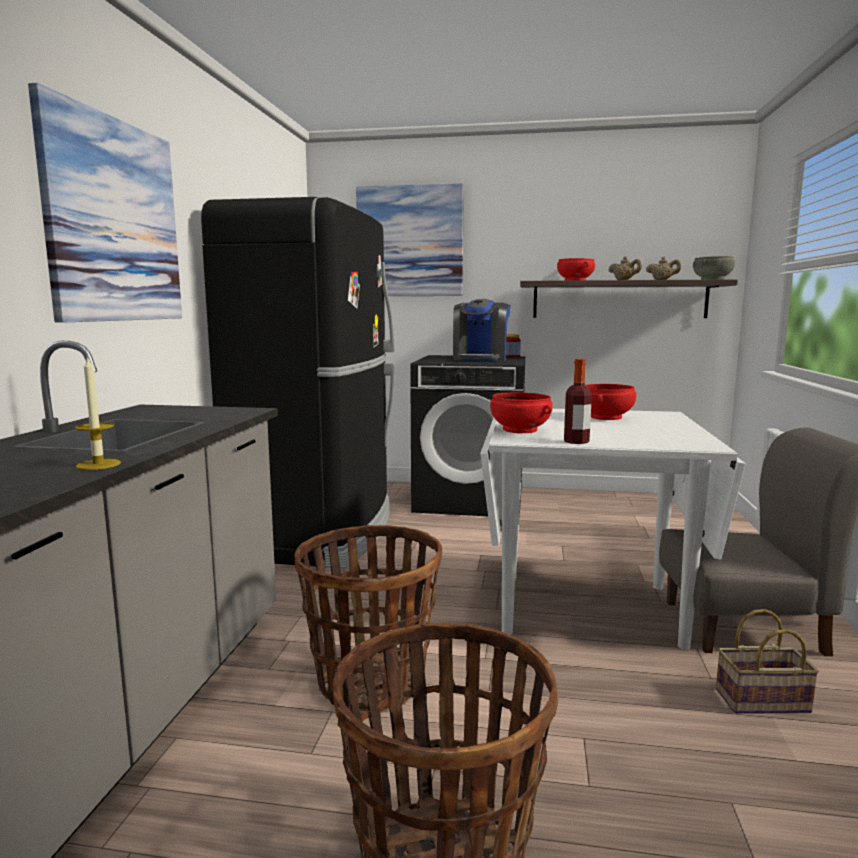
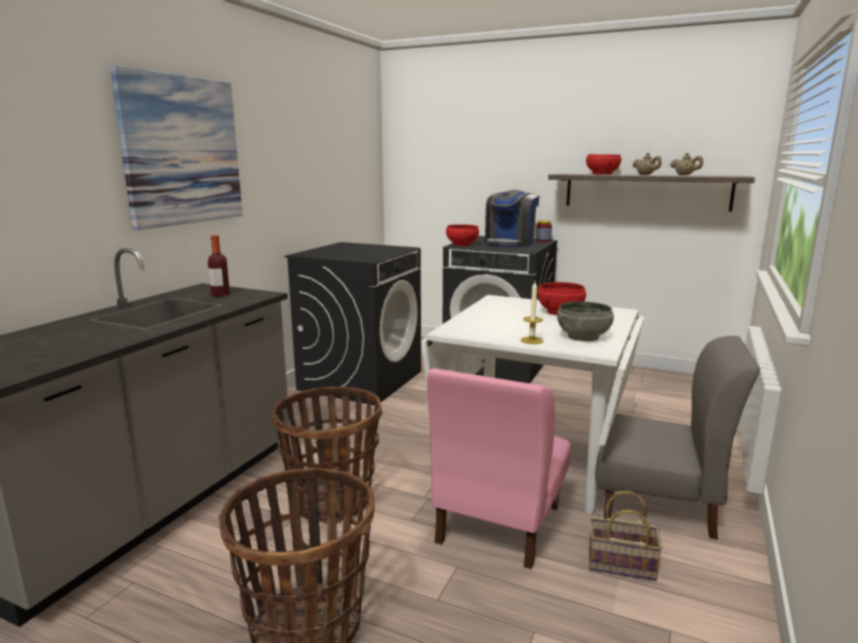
camera: 15 degrees right, 5 degrees up
candle [75,356,121,470] -> candle moved to [521,282,544,344]
black fridge [201,197,395,568] -> black washing machine [285,242,421,406]
picture [356,183,464,296] -> none
red bowl [490,392,553,433] -> red bowl moved to [446,224,479,246]
bottle [564,359,592,444] -> bottle moved to [208,235,230,296]
grey bowl [693,256,735,280] -> grey bowl moved to [557,302,614,341]
none -> pink chair [427,368,571,569]

